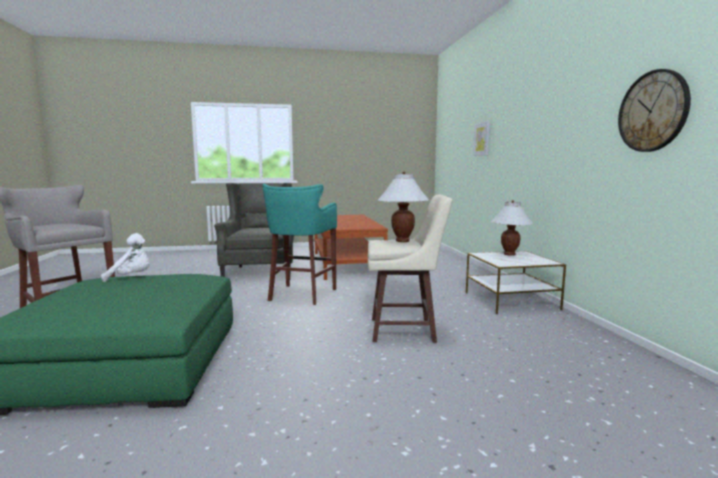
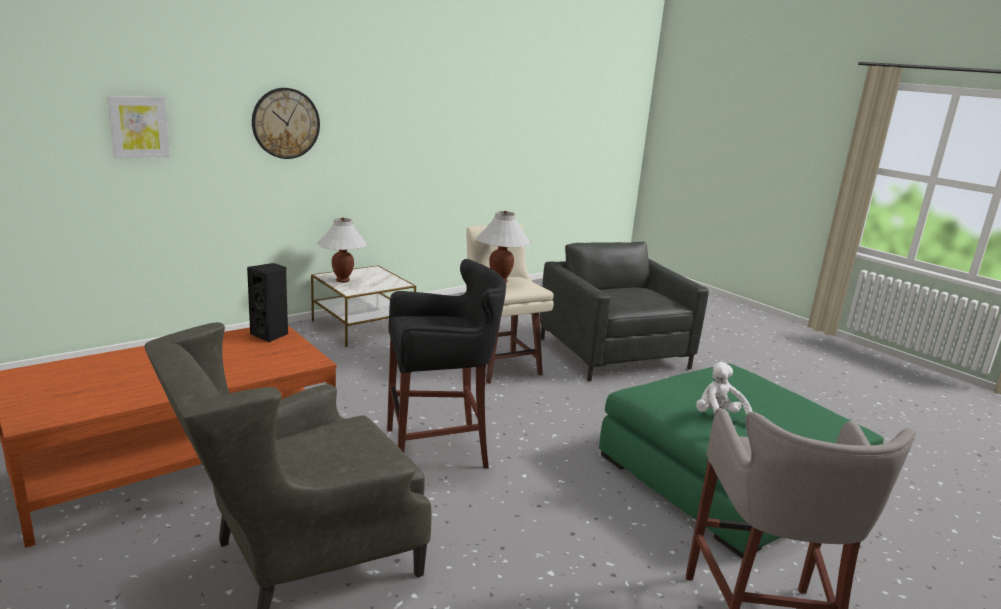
camera: 120 degrees left, 10 degrees up
turquoise stool [263,184,337,305] -> black stool [387,259,506,469]
wall clock [618,69,691,152] -> wall clock moved to [252,88,320,159]
none -> black speaker [247,263,288,343]
none -> grey armchair [540,242,709,381]

